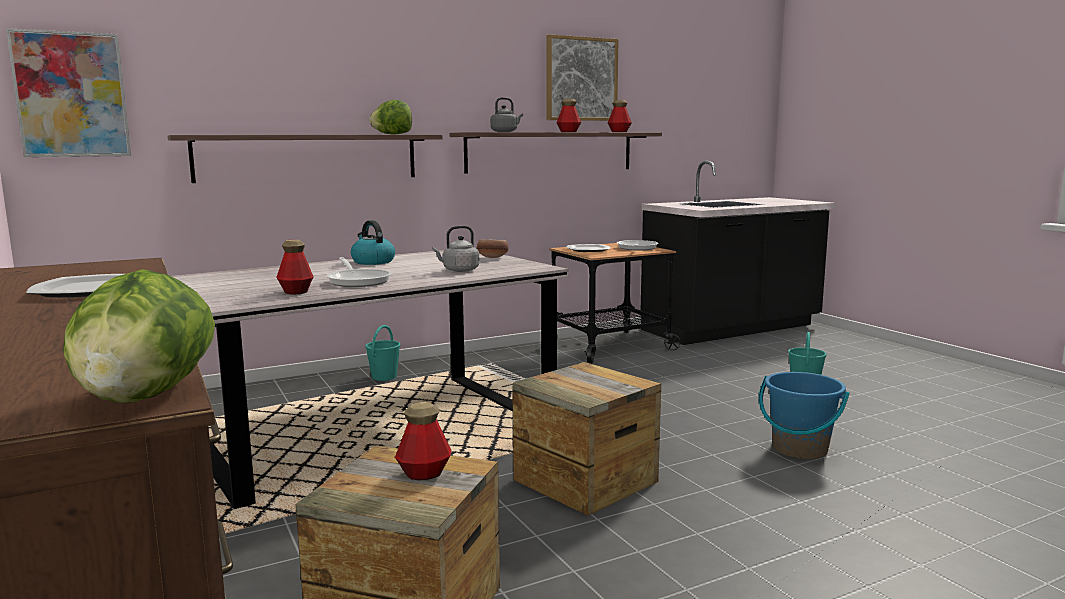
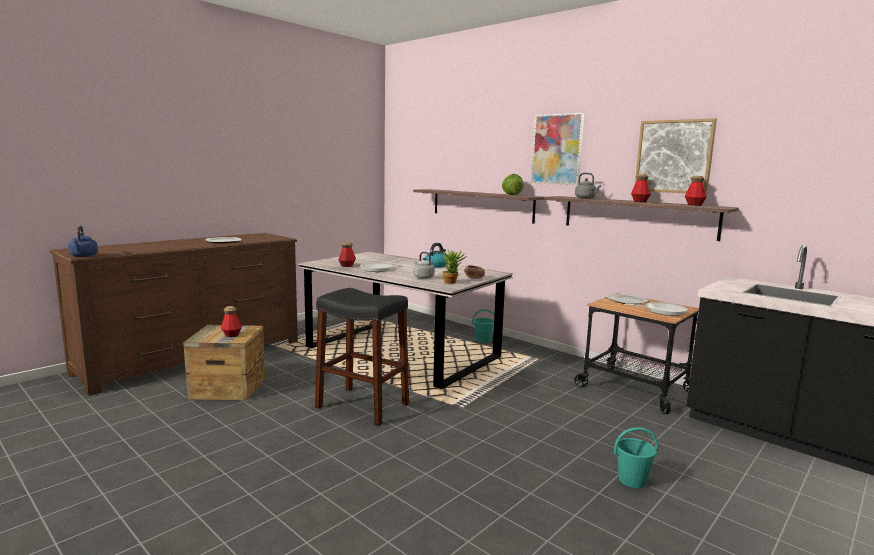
camera: 70 degrees right, 0 degrees up
picture [6,28,131,157] -> picture moved to [531,113,584,185]
lettuce [63,269,215,404] -> blue kettle [68,226,98,257]
crate [512,362,661,516] -> black stool [315,288,409,426]
blue bucket [759,372,849,460] -> none
none -> potted plant [441,250,465,284]

